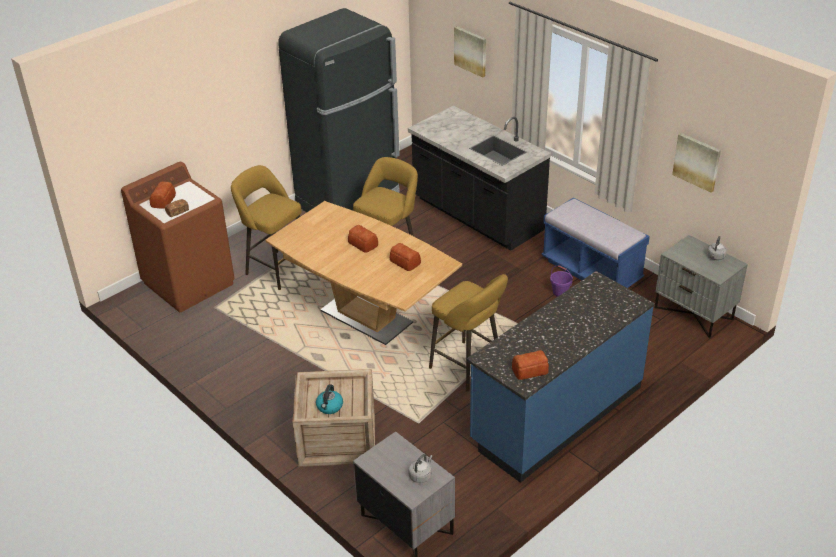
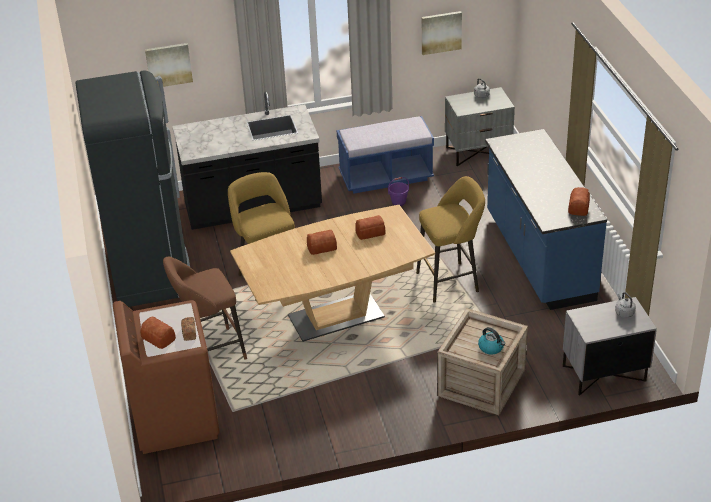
camera: 60 degrees left, 0 degrees up
yellow stool [231,165,302,290] -> brown stool [163,257,247,360]

